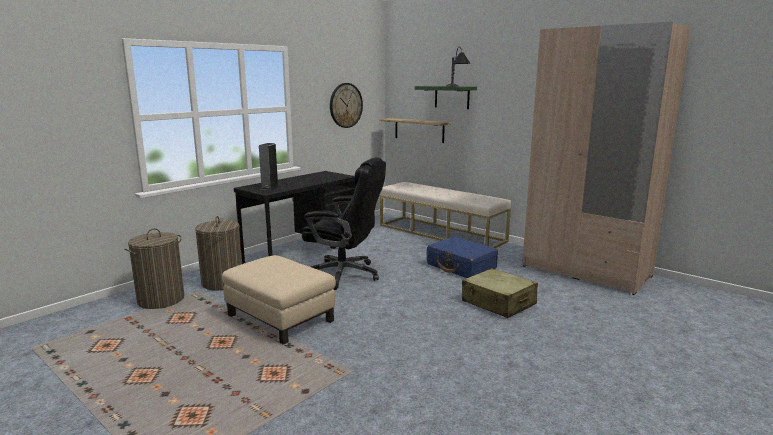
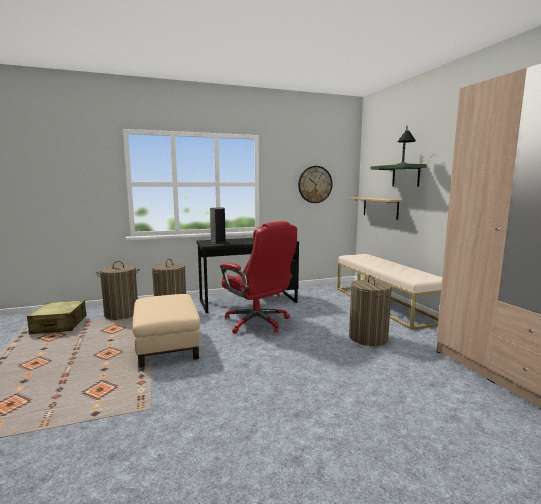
camera: 30 degrees right, 5 degrees down
black office chair [302,157,386,290] -> red office chair [220,221,297,334]
blue suitcase [427,236,498,278] -> laundry basket [349,275,392,346]
beige suitcase [462,268,538,318] -> beige suitcase moved to [27,300,87,334]

